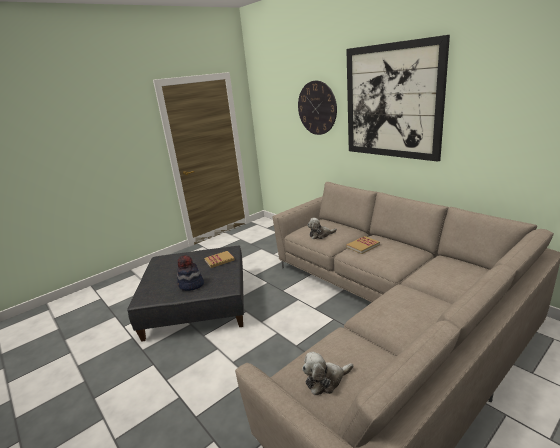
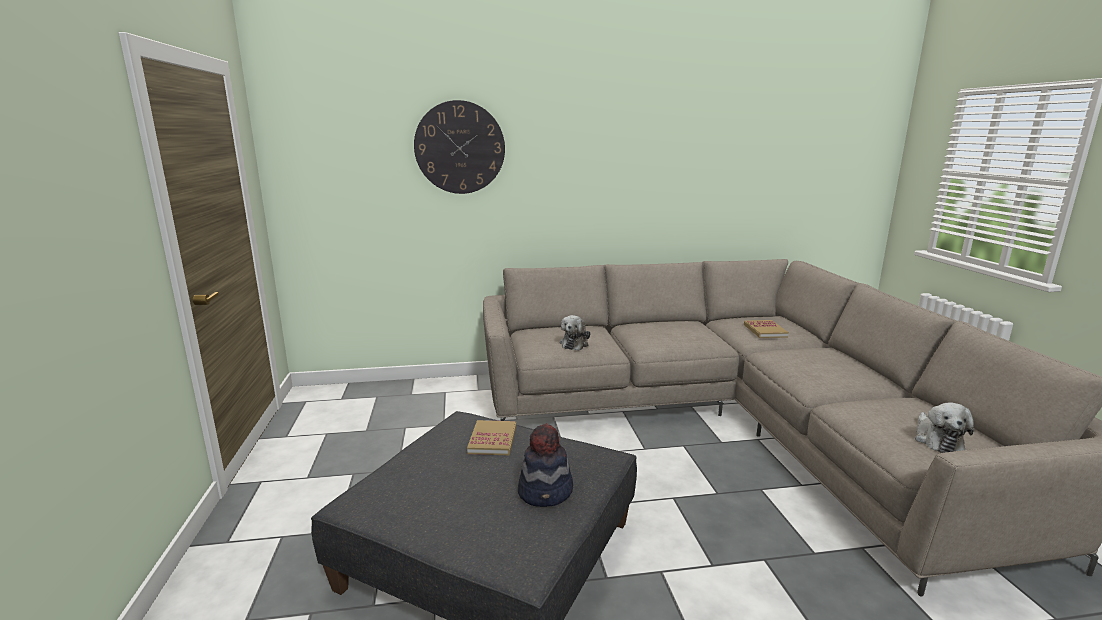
camera: 60 degrees left, 5 degrees down
picture [346,35,450,162] -> none
book [346,236,380,254] -> book moved to [744,320,789,338]

